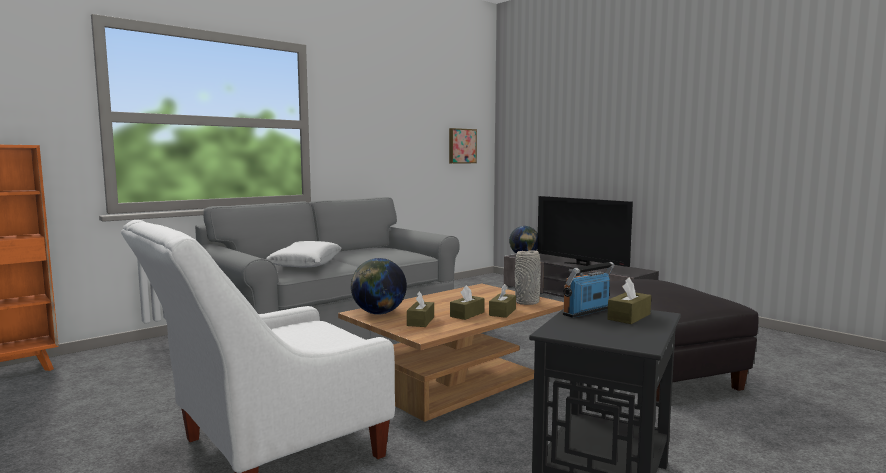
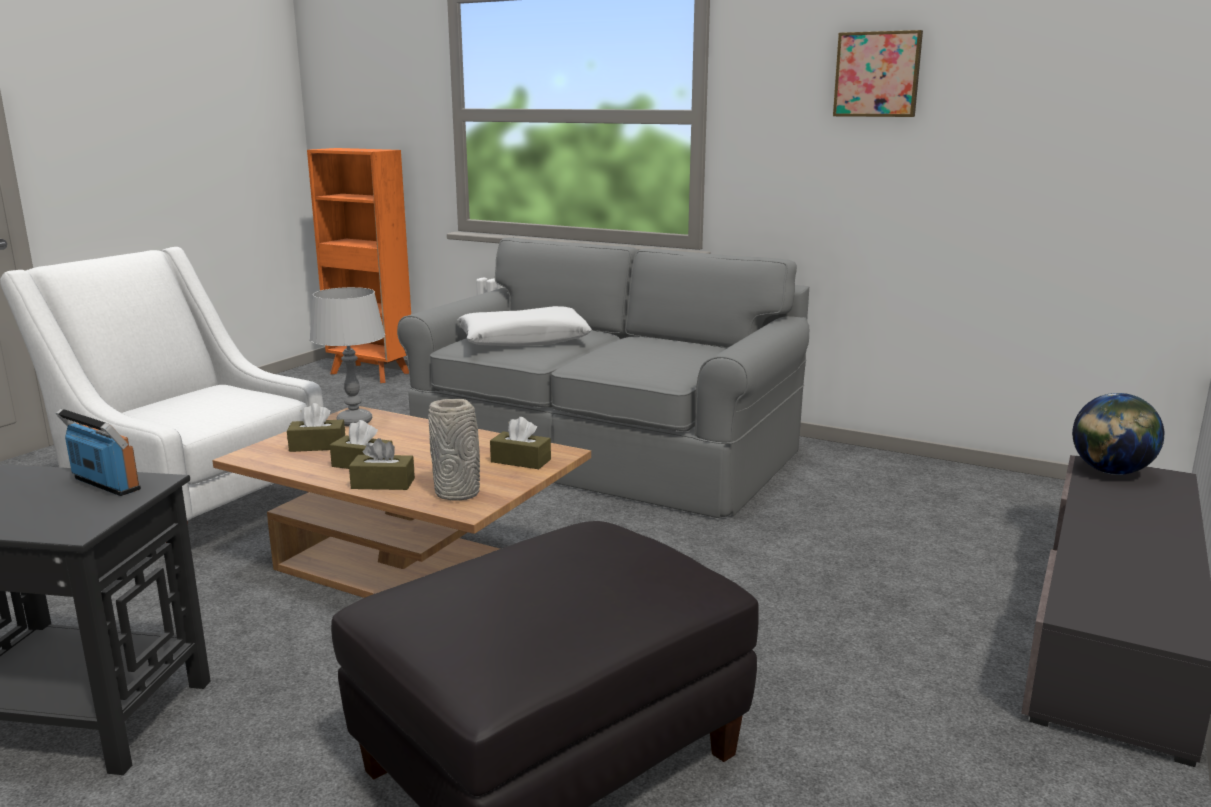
camera: 70 degrees right, 10 degrees up
globe [351,258,407,315] -> grey table lamp [309,287,385,426]
picture [449,128,477,164] -> picture moved to [833,30,923,117]
television [537,196,633,267] -> none
brown tissue box [607,277,651,324] -> brown tissue box moved to [490,417,551,469]

